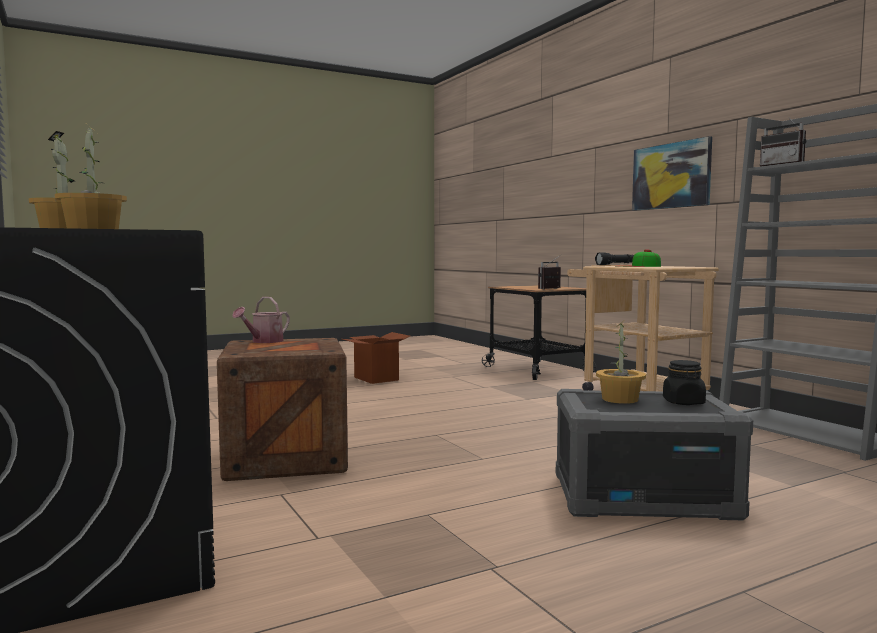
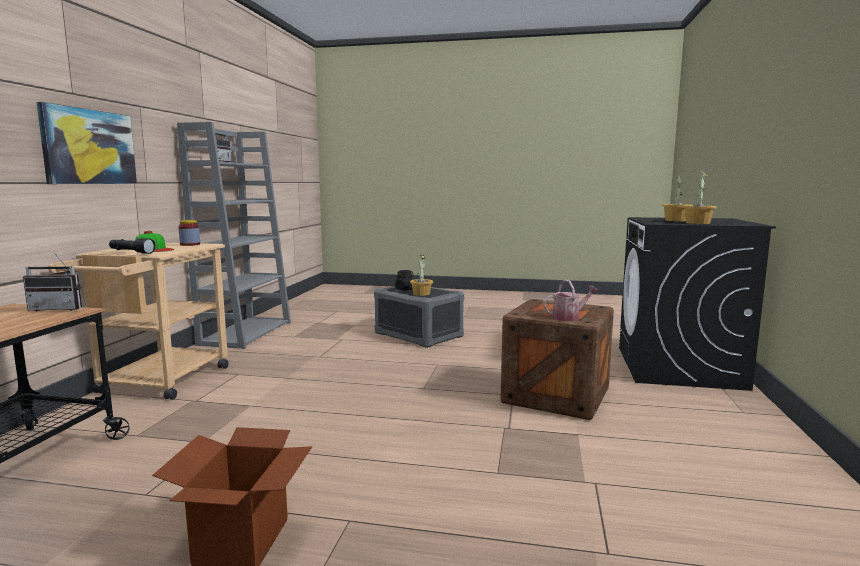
camera: 140 degrees left, 5 degrees up
none -> jar [178,220,200,246]

